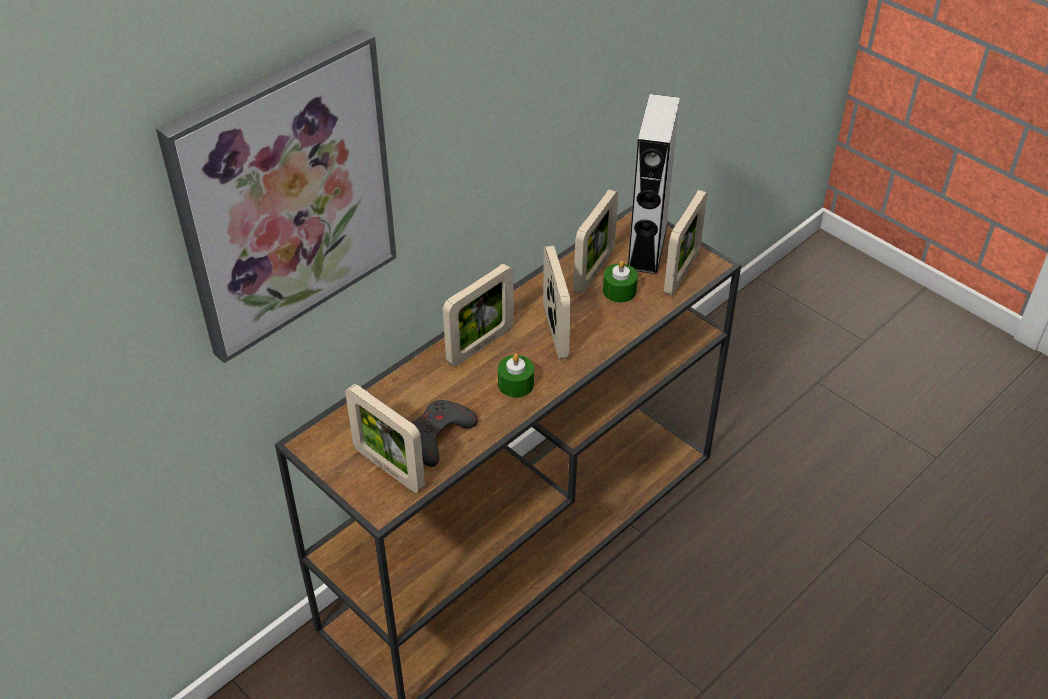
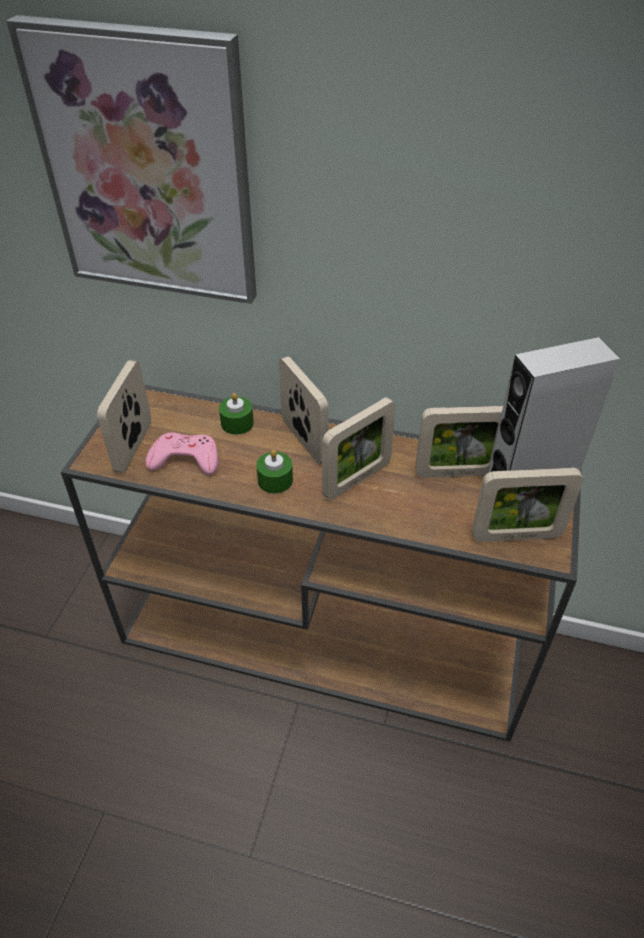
camera: 60 degrees right, 0 degrees up
grey game controller [411,400,478,467] -> pink game controller [146,433,218,475]
picture frame [443,264,514,367] -> picture frame turned 135 degrees counterclockwise [279,356,329,464]
green candle [603,261,638,303] -> green candle moved to [219,393,254,435]

